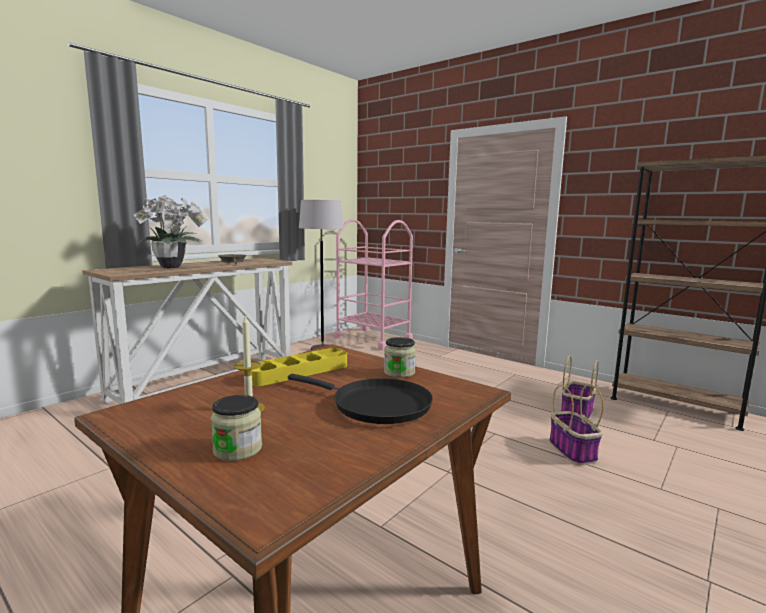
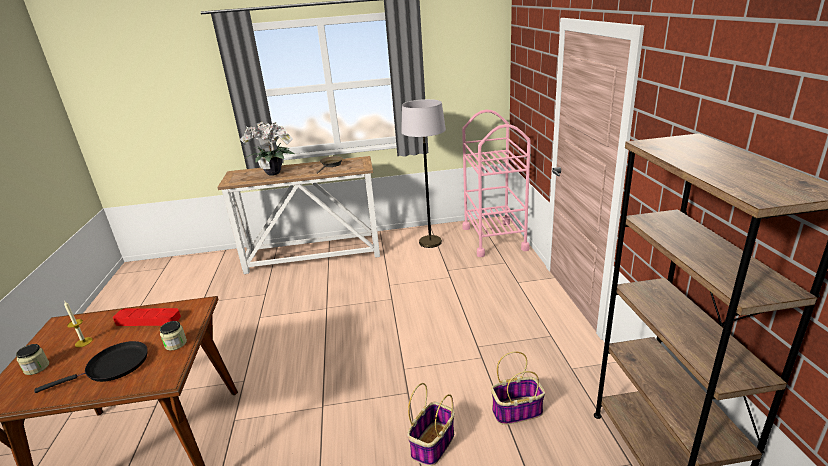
camera: 45 degrees right, 15 degrees up
yellow tray [252,348,347,386] -> red tray [113,308,181,326]
black frying pan [288,374,433,424] -> black frying pan turned 105 degrees counterclockwise [34,341,147,393]

